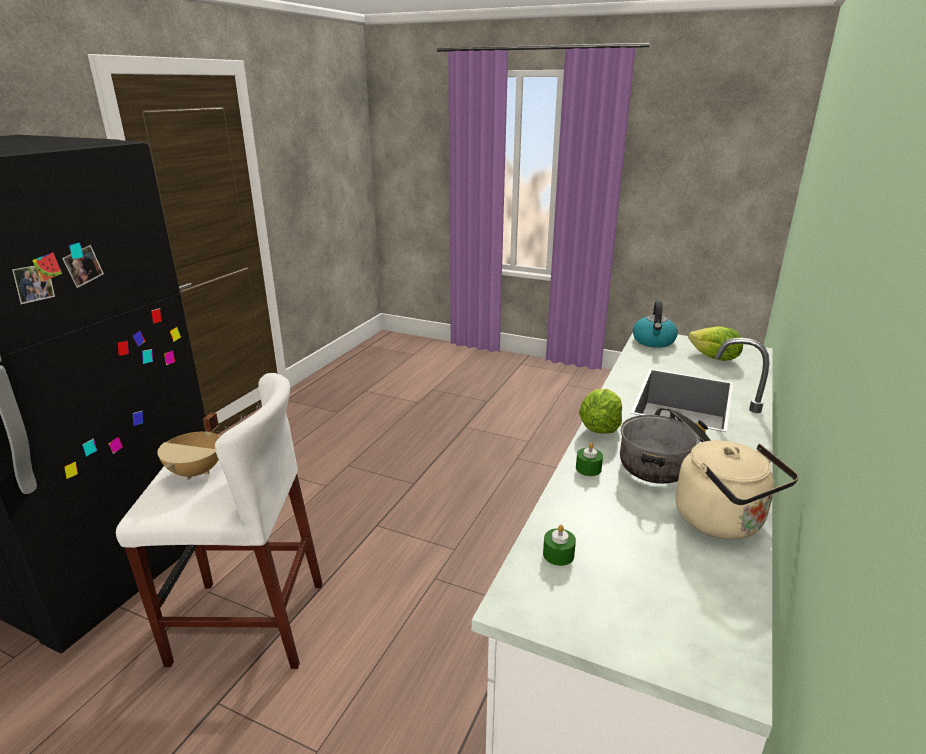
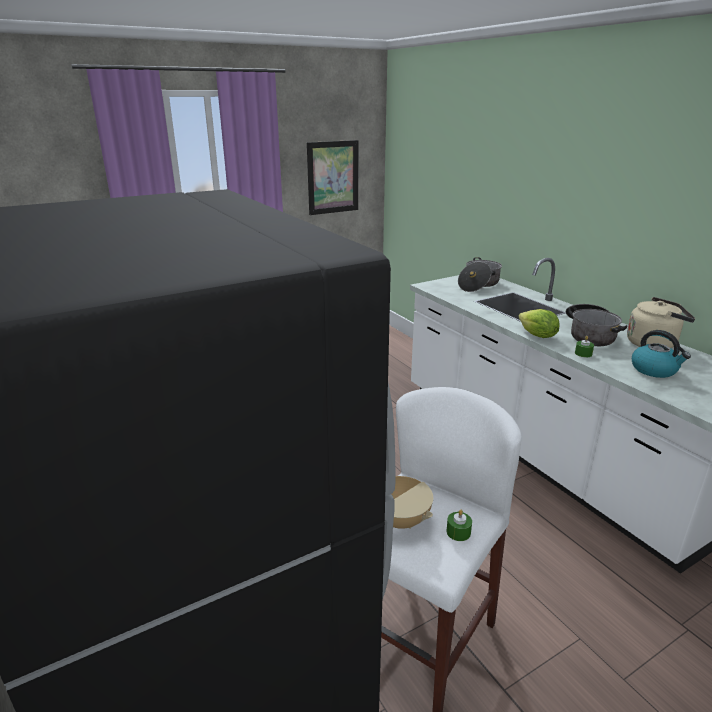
camera: 55 degrees left, 0 degrees up
green candle [543,525,576,566] -> green candle moved to [446,510,472,541]
kettle [633,301,678,348] -> kettle moved to [632,330,691,378]
lettuce [688,326,743,361] -> cooking pot [458,257,502,292]
none -> picture [307,140,358,215]

